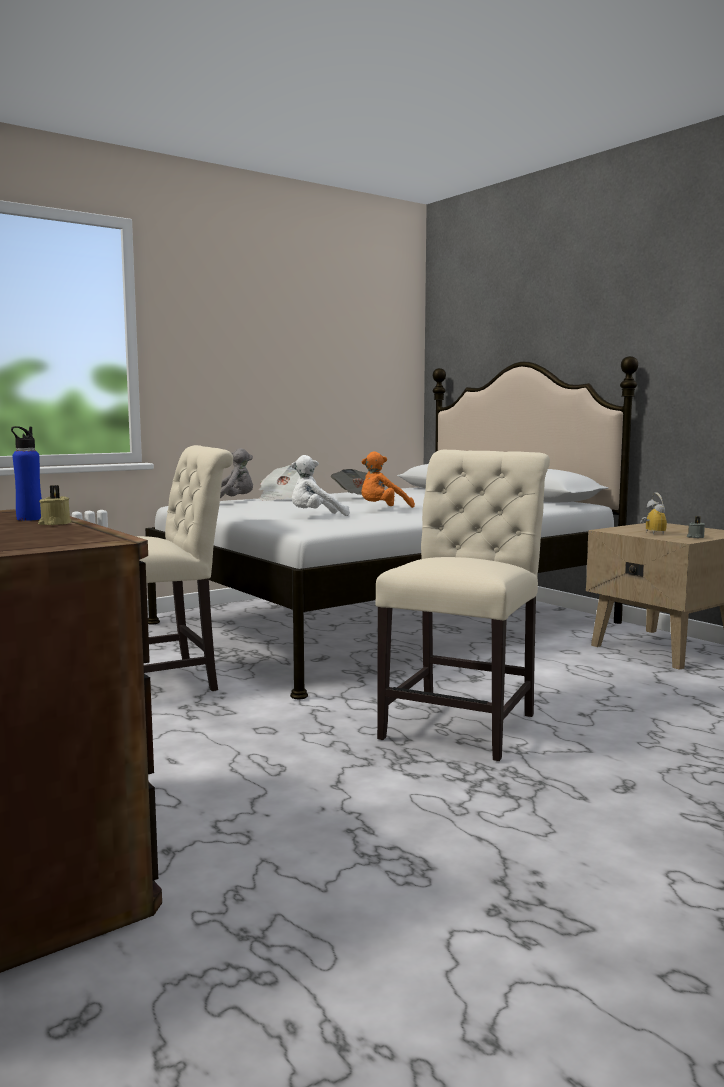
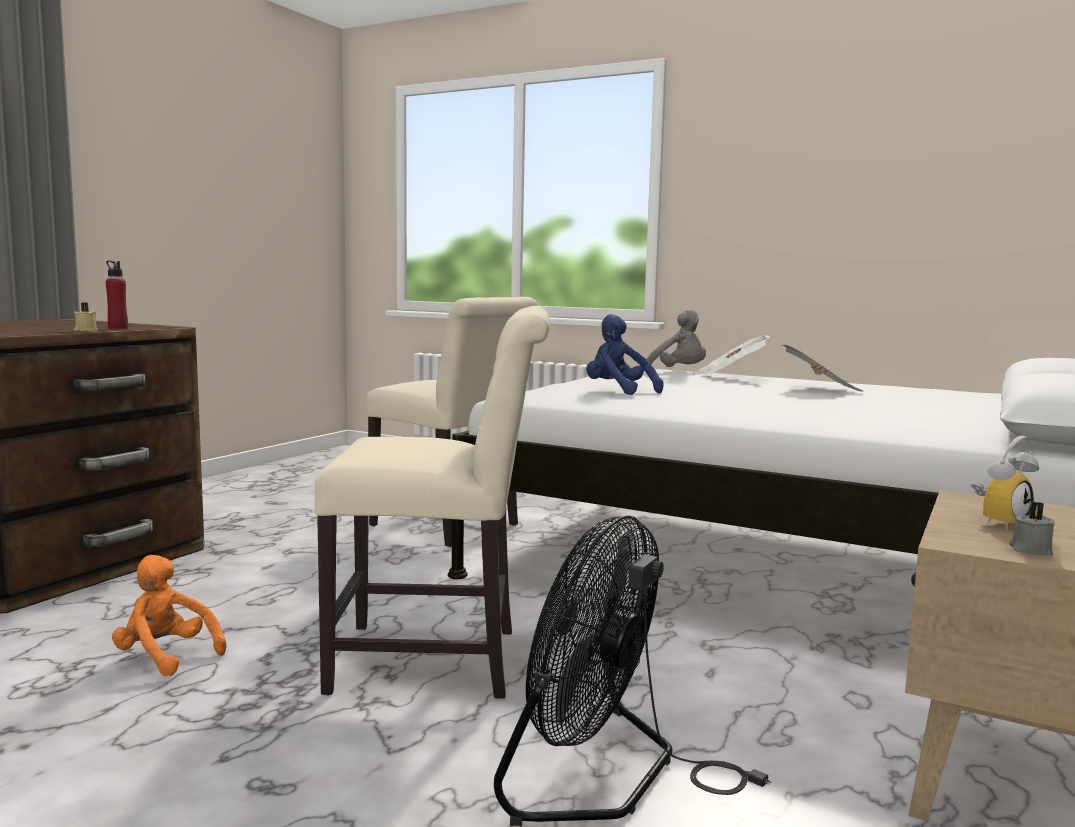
camera: 65 degrees right, 0 degrees up
blue bottle [11,426,42,521] -> red bottle [106,261,128,329]
white plush toy [291,455,350,516] -> blue plush toy [587,314,664,395]
orange plush toy [361,451,415,508] -> orange plush toy moved to [112,555,226,676]
none -> black fan [494,515,771,827]

